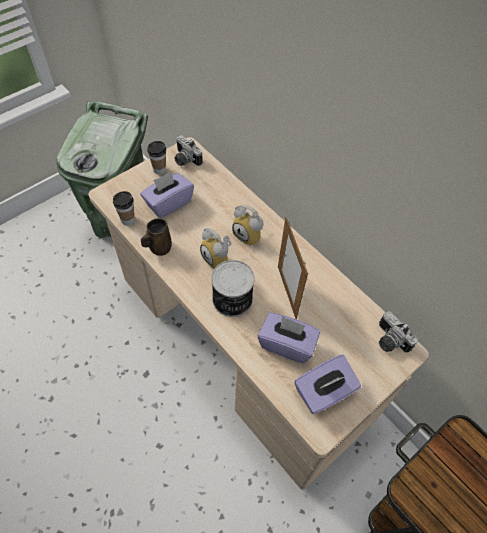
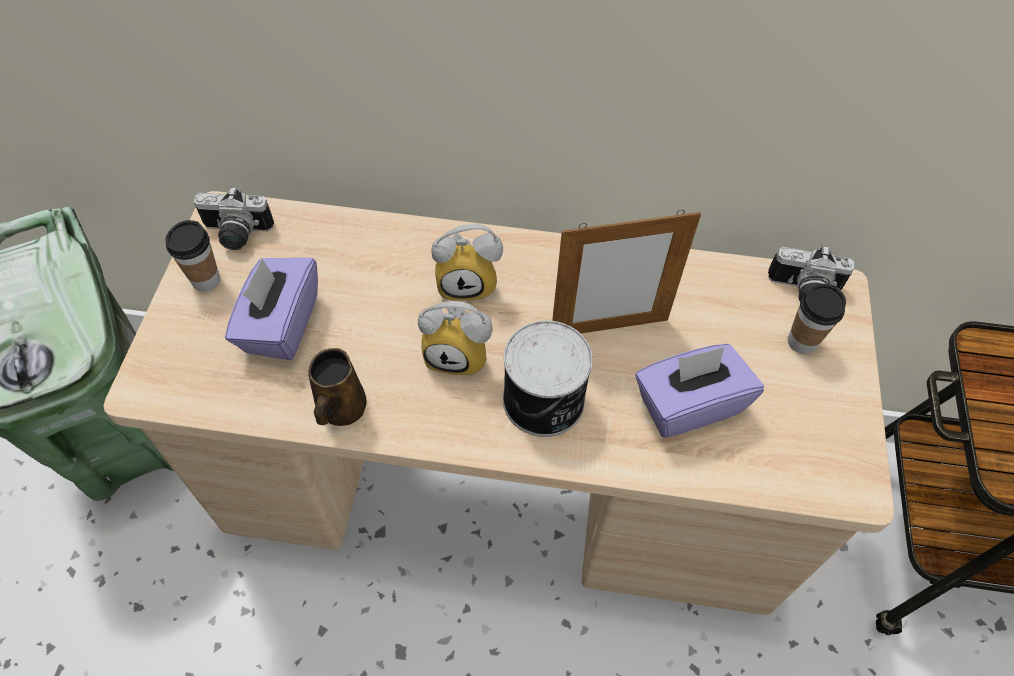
camera: 40 degrees left, 0 degrees up
cup [113,191,135,226] -> cup moved to [788,284,846,354]
picture frame [278,217,308,319] -> picture frame turned 45 degrees counterclockwise [552,210,701,333]
purple tissue box [294,354,361,414] -> none

